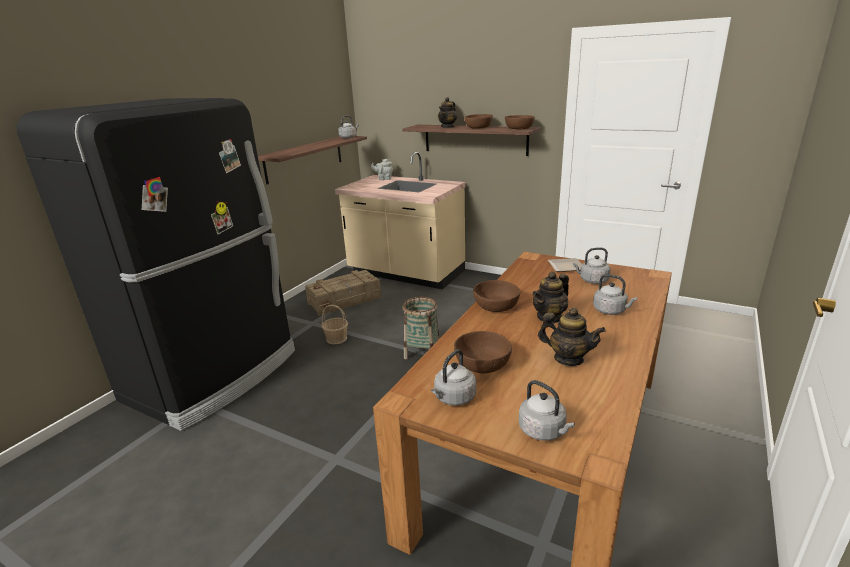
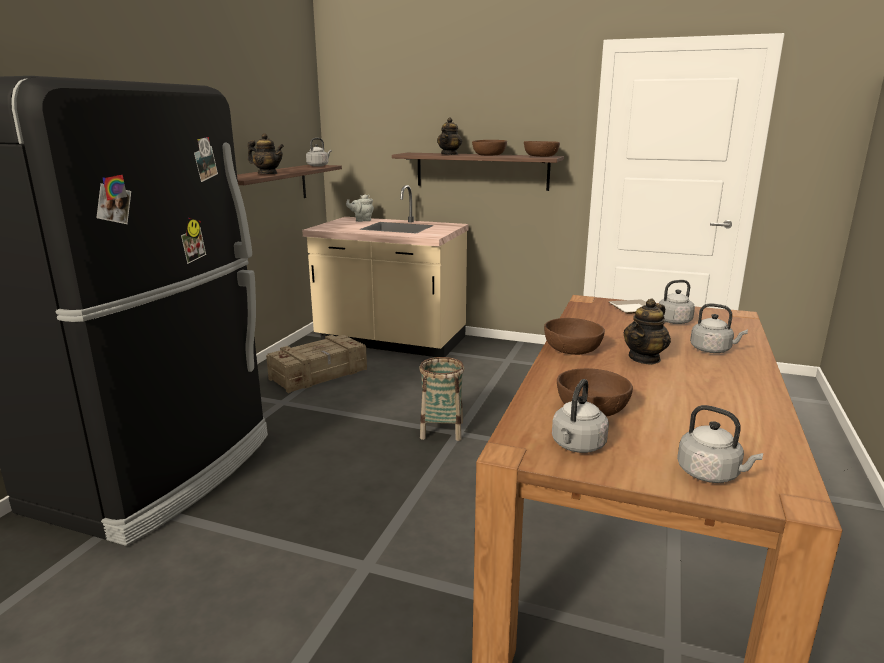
camera: 10 degrees left, 5 degrees down
basket [322,305,348,344] -> none
teapot [538,307,606,366] -> teapot moved to [248,133,284,174]

